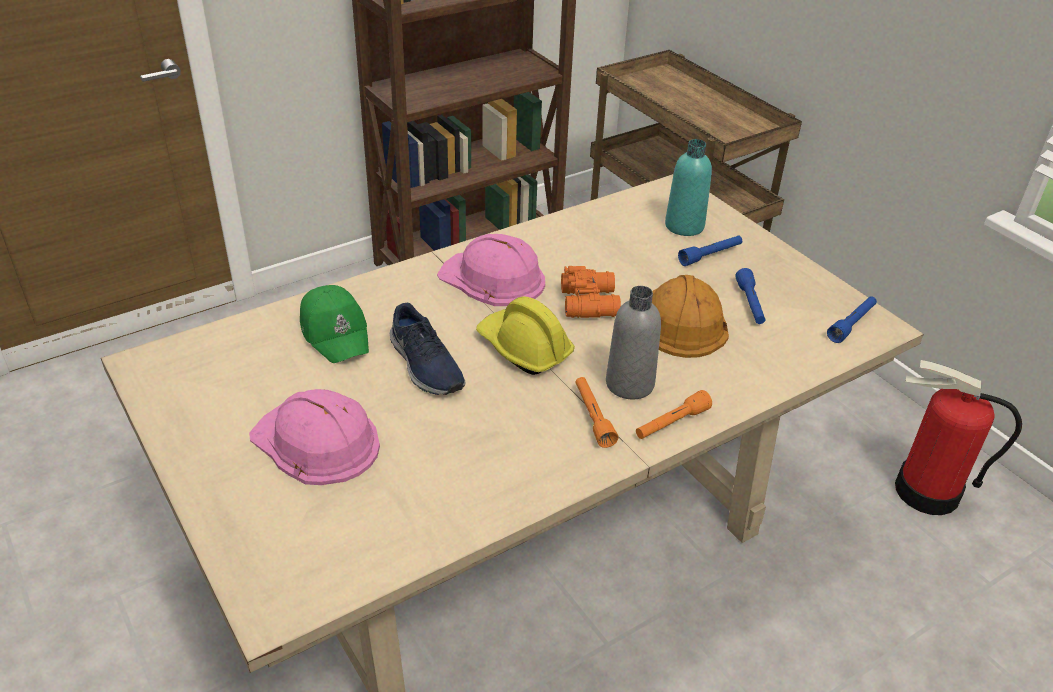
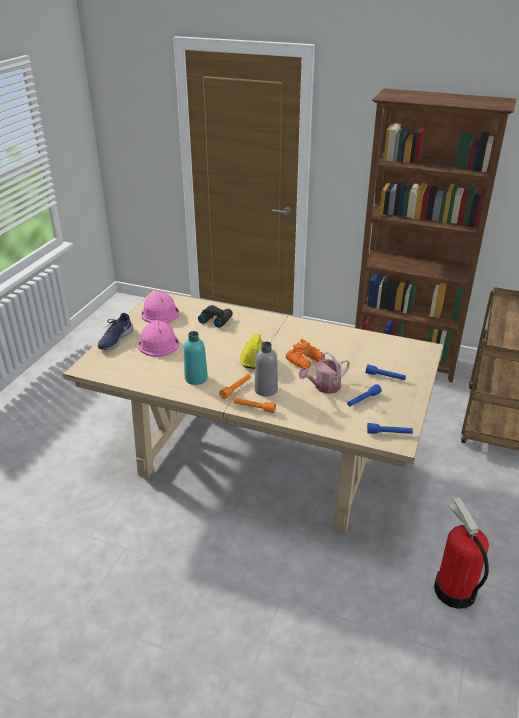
camera: 55 degrees right, 5 degrees down
green cap [300,285,369,363] -> black binoculars [198,305,233,328]
blue shoe [390,303,465,395] -> blue shoe moved to [98,313,133,350]
pink hard hat [437,234,545,306] -> pink hard hat moved to [141,291,179,323]
orange hard hat [652,275,729,358] -> watering can [298,352,350,394]
turquoise bottle [665,139,712,236] -> turquoise bottle moved to [184,331,208,385]

